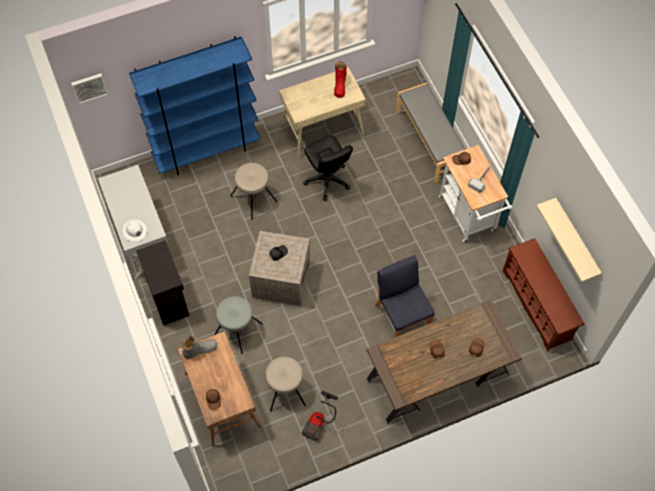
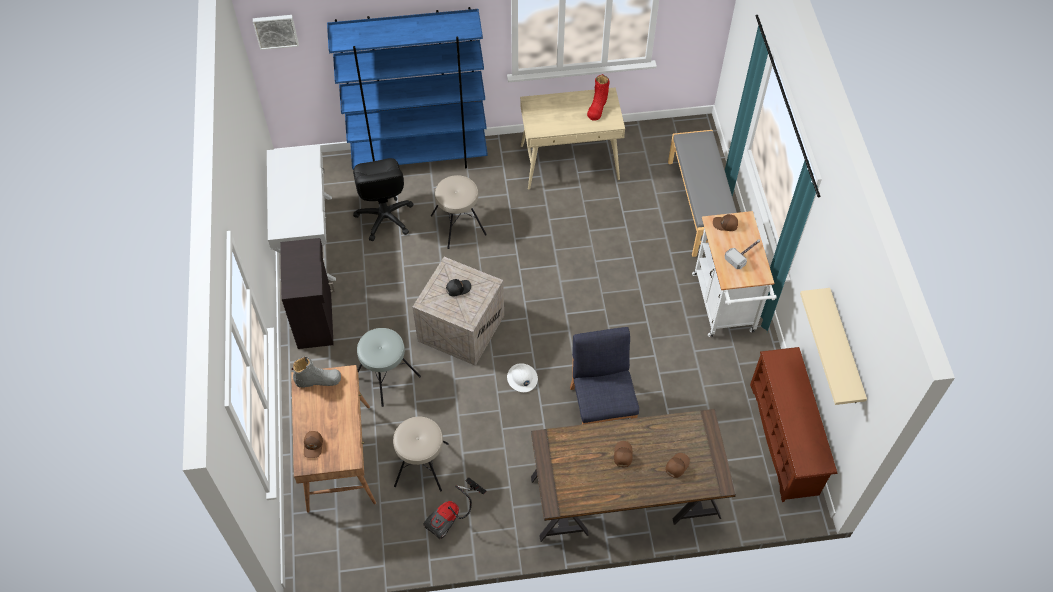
camera: 15 degrees right, 5 degrees down
white hard hat [122,219,147,241] -> white hard hat moved to [507,363,538,392]
black office chair [303,135,353,201] -> black office chair moved to [353,158,414,241]

